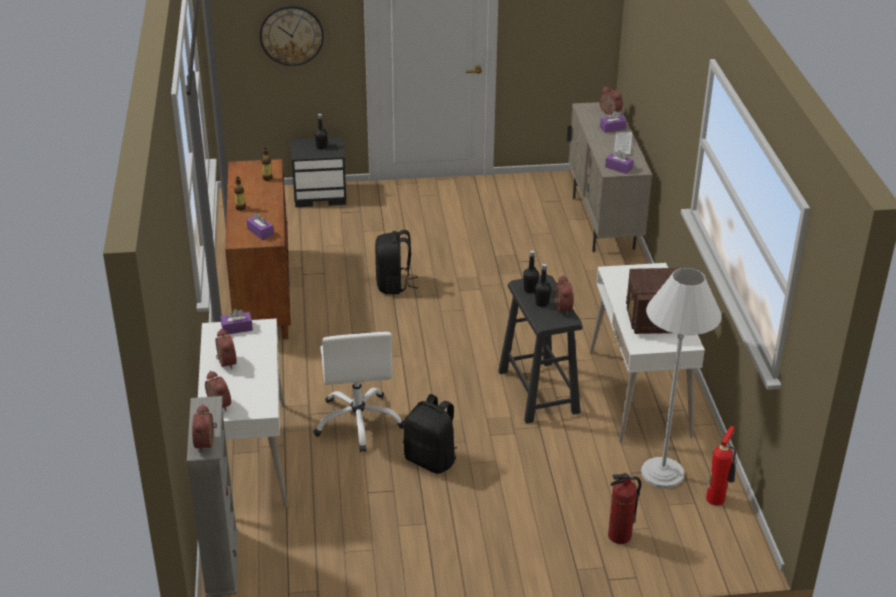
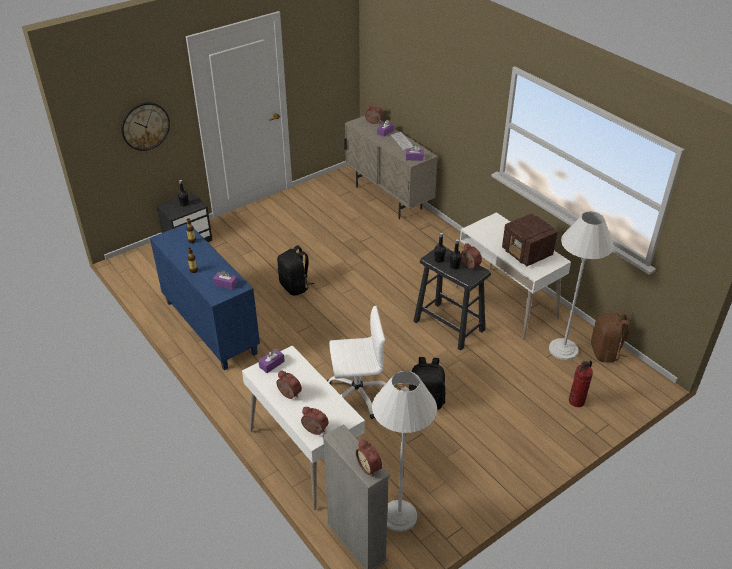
camera: 30 degrees left, 5 degrees up
brown cabinet [225,159,291,339] -> blue cabinet [150,224,260,370]
white office chair [313,332,404,452] -> white office chair turned 60 degrees counterclockwise [327,306,386,419]
fire extinguisher [706,426,736,506] -> brown backpack [591,312,630,363]
none -> white floor lamp [372,370,437,532]

